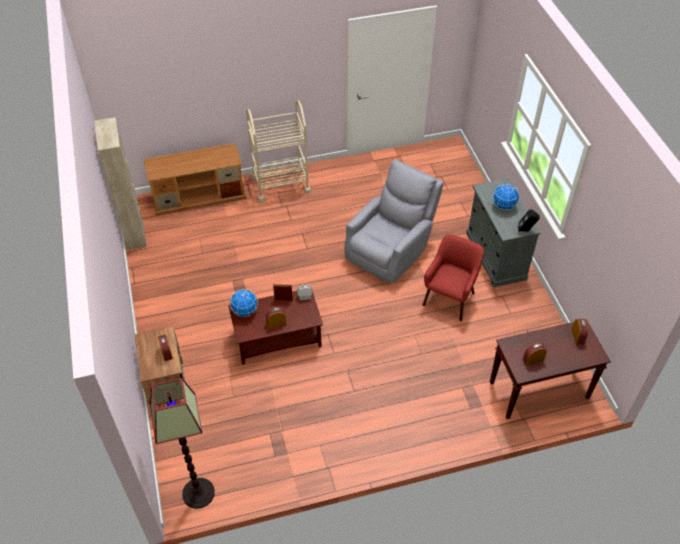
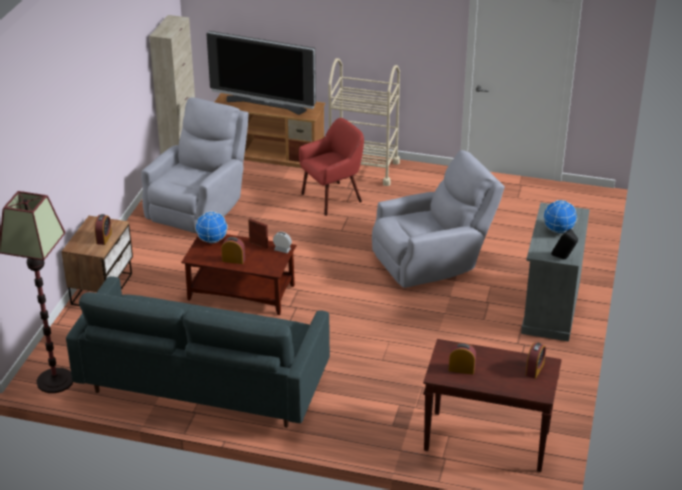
camera: 30 degrees right, 15 degrees down
red armchair [423,234,484,321] -> red armchair moved to [299,118,364,216]
none -> grey sofa [66,276,330,428]
none -> grey armchair [142,97,249,233]
none -> television [206,31,316,115]

